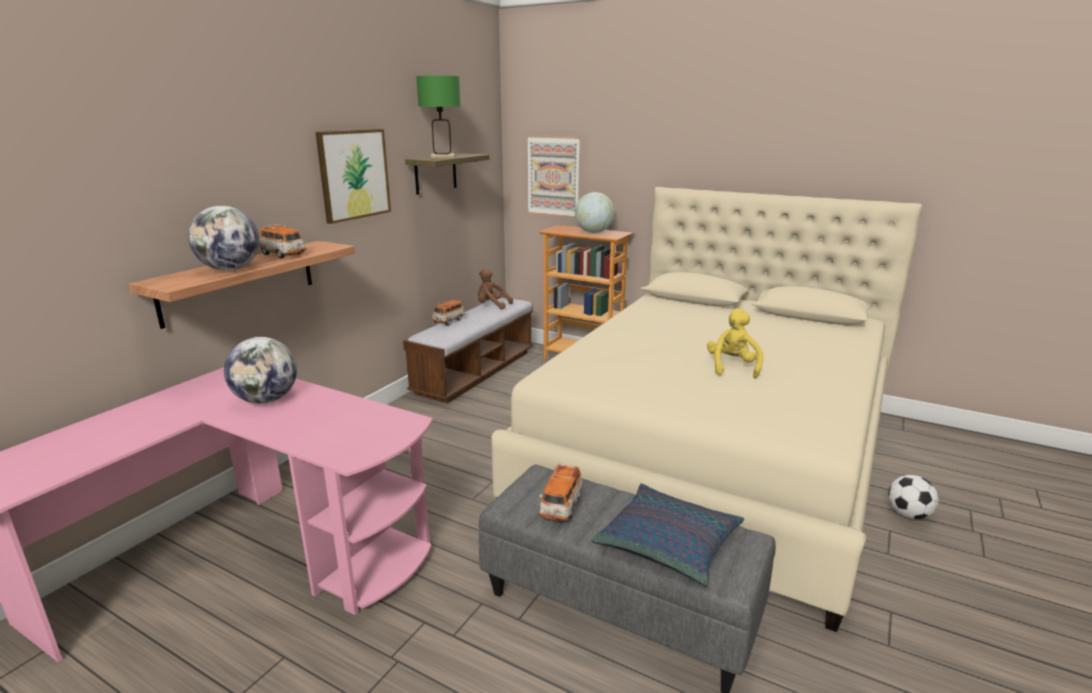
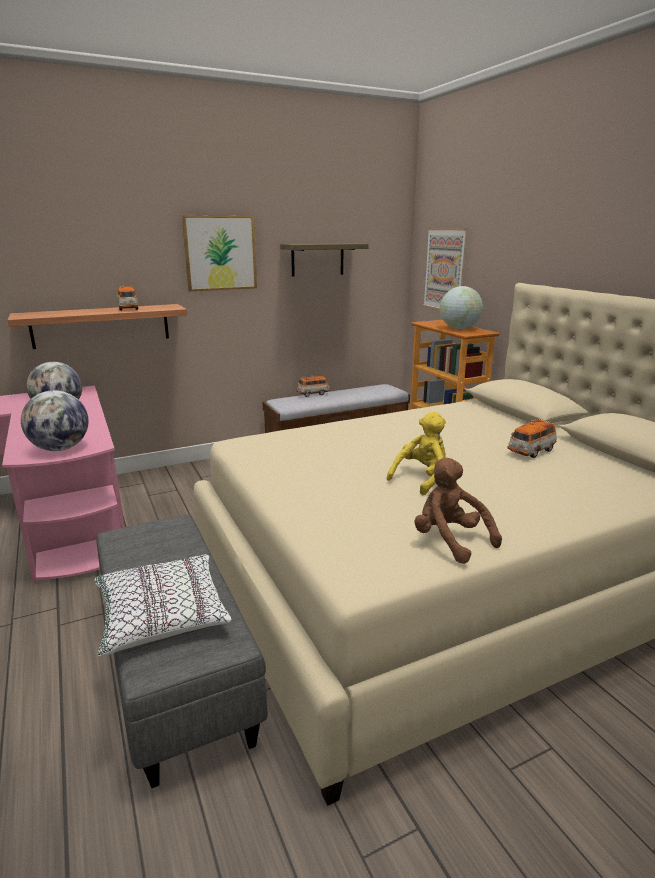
camera: 35 degrees right, 0 degrees up
globe [188,206,260,270] -> globe moved to [21,390,88,451]
green table lamp [416,75,461,158] -> none
brown plush toy [478,269,513,310] -> brown plush toy moved to [415,457,502,564]
toy car [539,463,583,521] -> toy car moved to [507,418,557,458]
blue pillow [591,483,744,587] -> white pillow [94,554,231,656]
football [888,475,938,519] -> none

